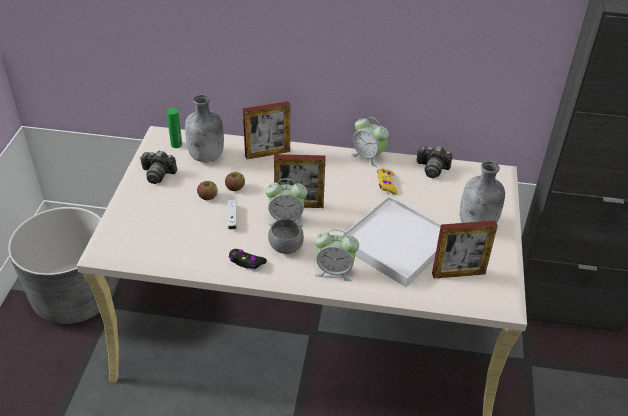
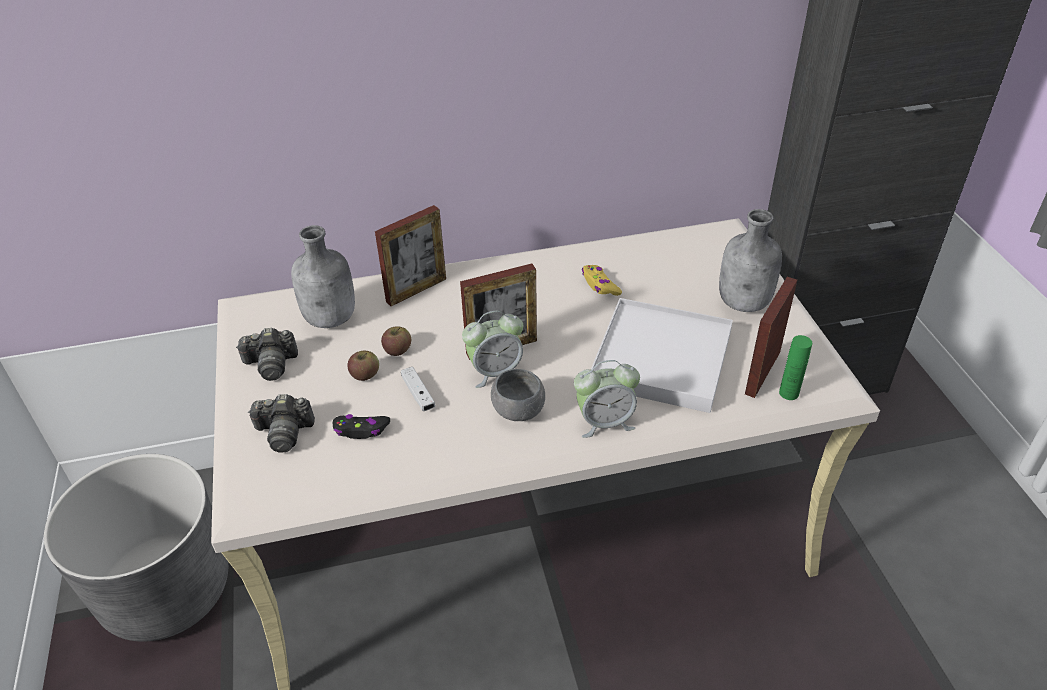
camera: 20 degrees left, 0 degrees up
green bottle [167,108,182,148] -> green bottle moved to [779,335,812,400]
black game controller [229,249,267,269] -> black game controller moved to [333,414,390,439]
alarm clock [351,117,389,167] -> none
camera [417,146,452,178] -> camera moved to [248,394,315,452]
picture frame [432,221,498,279] -> picture frame turned 150 degrees clockwise [745,277,797,398]

